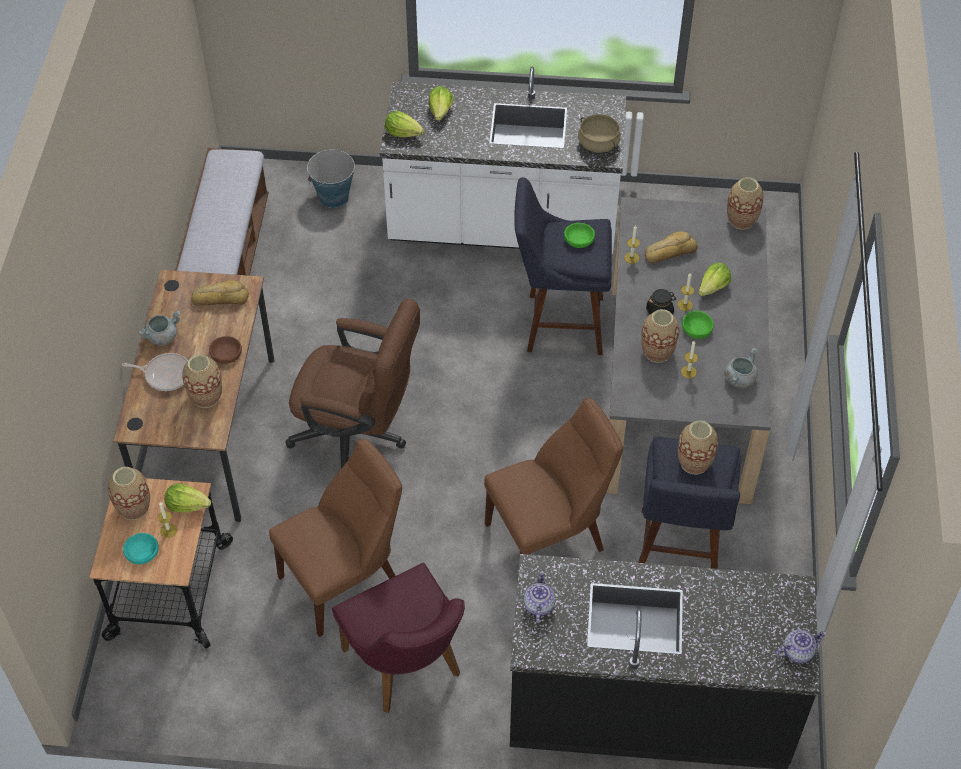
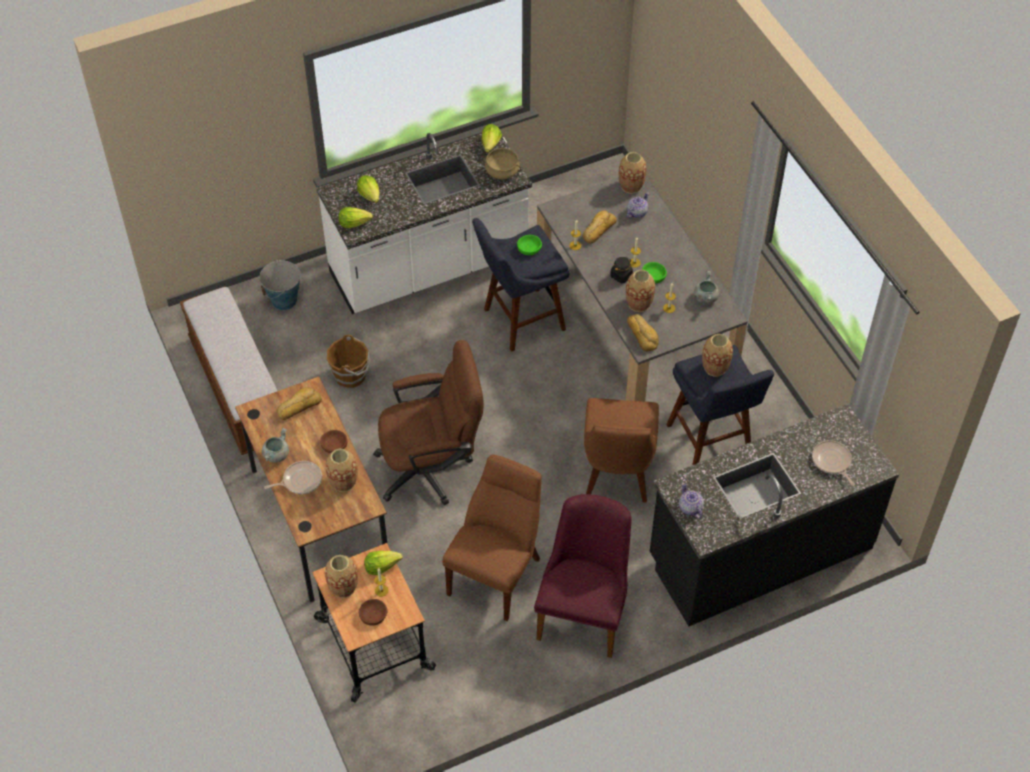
camera: 30 degrees left, 0 degrees up
turquoise bowl [123,533,158,565] -> brown bowl [358,599,388,626]
purple chair [332,563,465,713] -> purple chair turned 105 degrees counterclockwise [534,494,632,658]
brown chair [484,398,623,583] -> brown chair turned 150 degrees clockwise [584,398,659,503]
lettuce [698,263,731,296] -> lettuce moved to [481,124,502,152]
teapot [776,629,826,663] -> teapot moved to [627,192,649,218]
none -> brown bucket [327,335,371,388]
none -> bread [627,314,659,351]
none -> frying pan [812,440,855,486]

